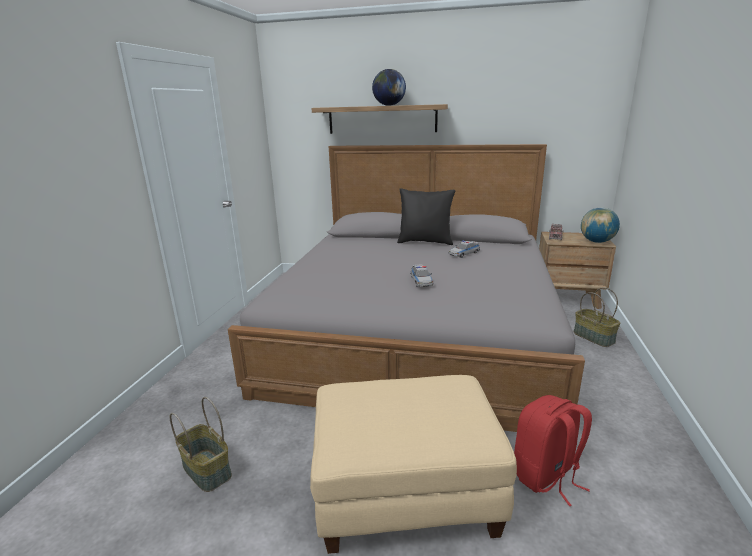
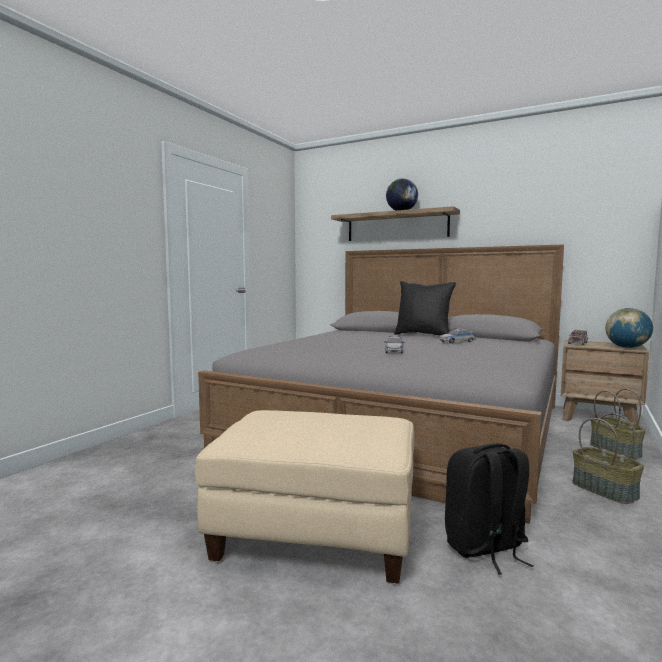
camera: 15 degrees right, 15 degrees down
basket [170,397,232,492] -> basket moved to [573,413,644,504]
red backpack [514,395,592,506] -> black backpack [445,443,534,574]

